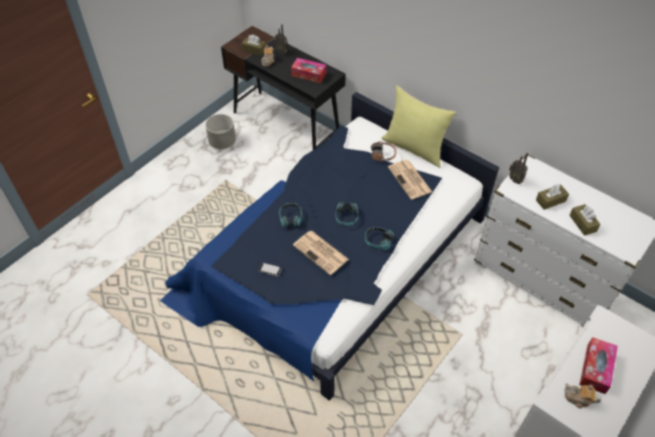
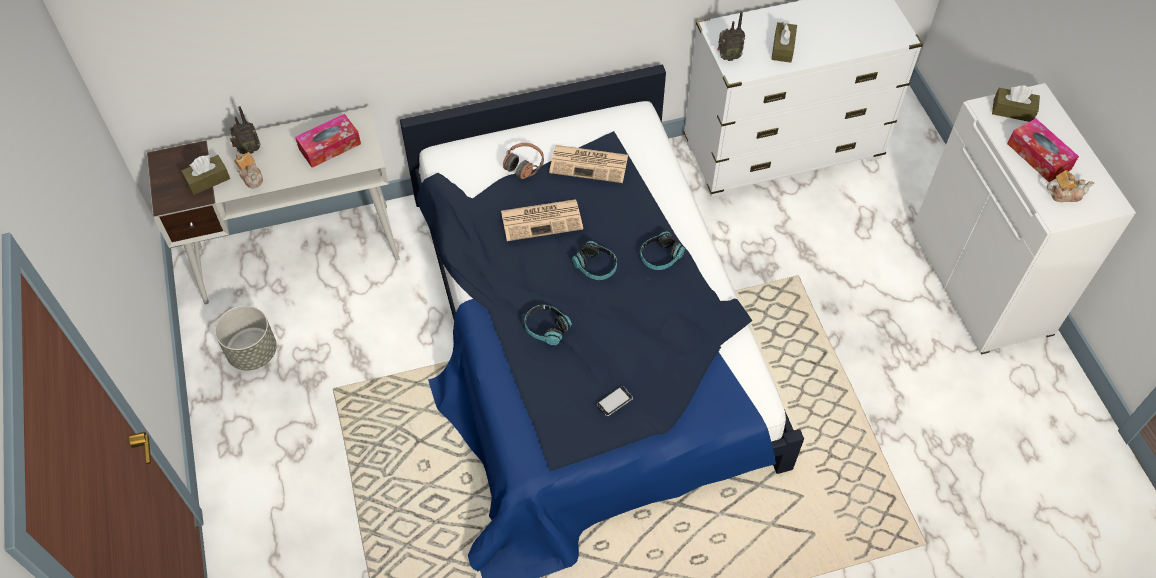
camera: 55 degrees left, 5 degrees up
black desk [221,26,346,150] -> white desk [147,106,400,304]
newspaper [293,231,349,275] -> newspaper moved to [501,199,583,241]
yellow pillow [382,86,456,168] -> none
teapot [565,383,601,408] -> teapot turned 150 degrees counterclockwise [1047,170,1094,202]
brown tissue box [569,204,601,236] -> brown tissue box moved to [992,85,1040,122]

